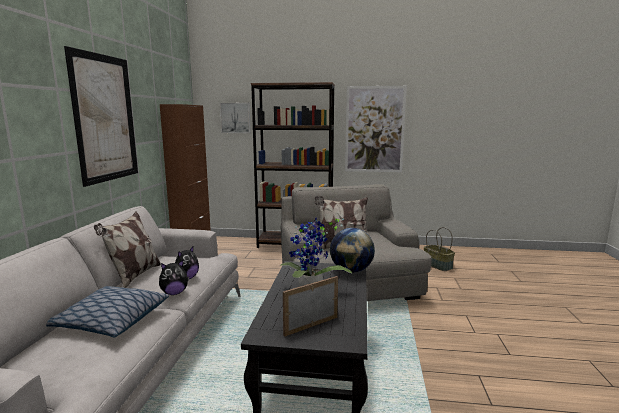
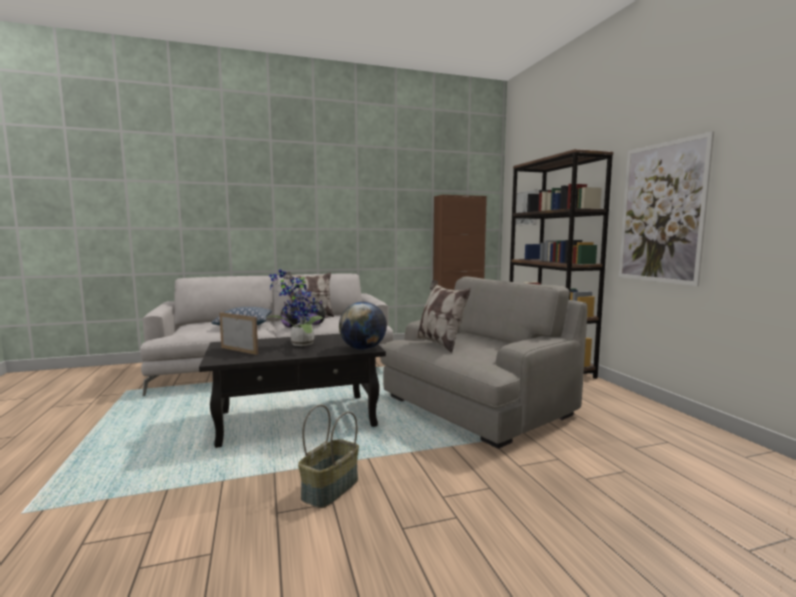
camera: 65 degrees right, 5 degrees down
picture [64,46,138,187] -> none
basket [424,227,455,271] -> basket moved to [298,405,359,508]

